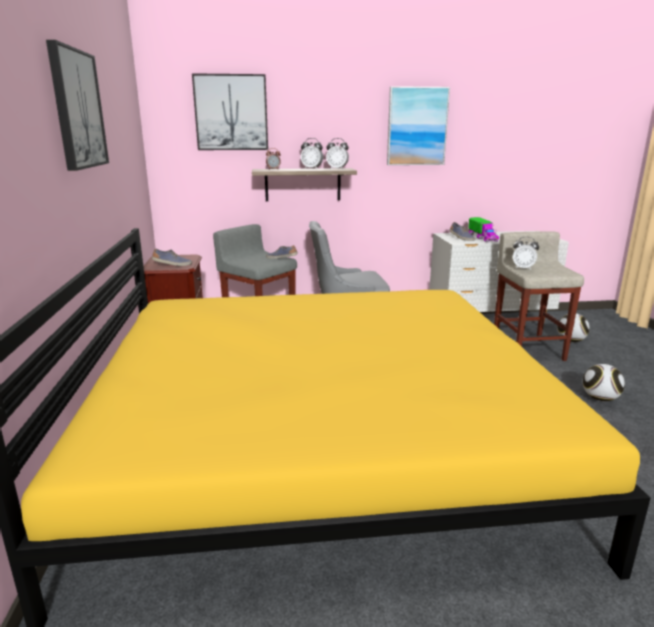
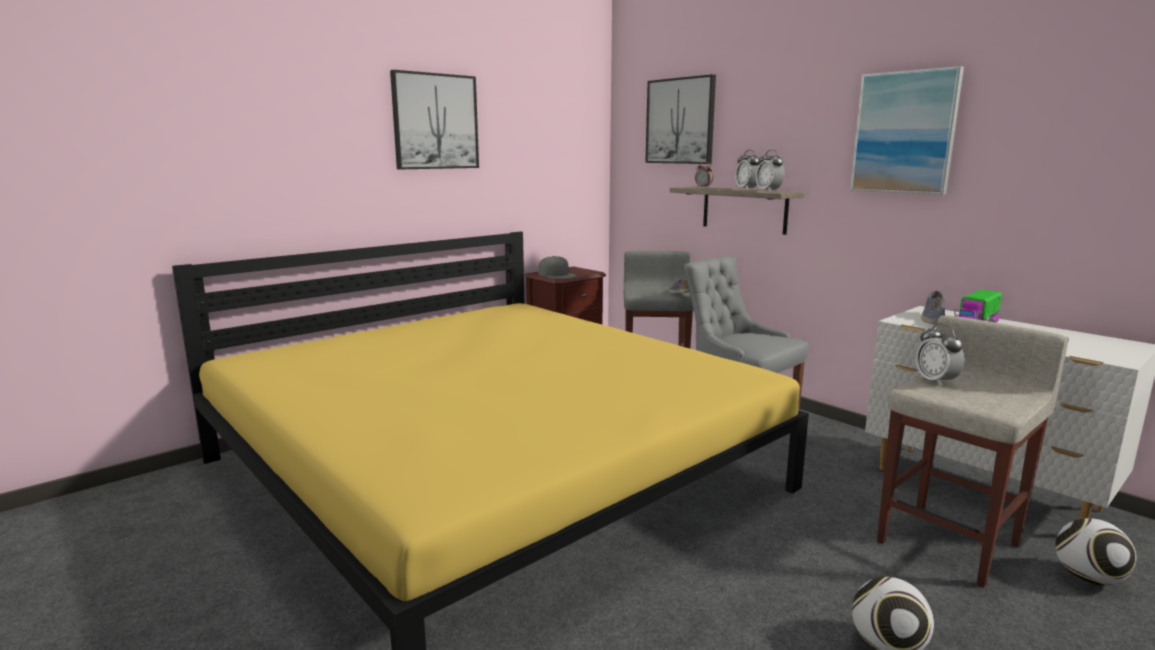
camera: 55 degrees right, 5 degrees down
shoe [152,248,192,266] -> grey cap [538,256,577,279]

